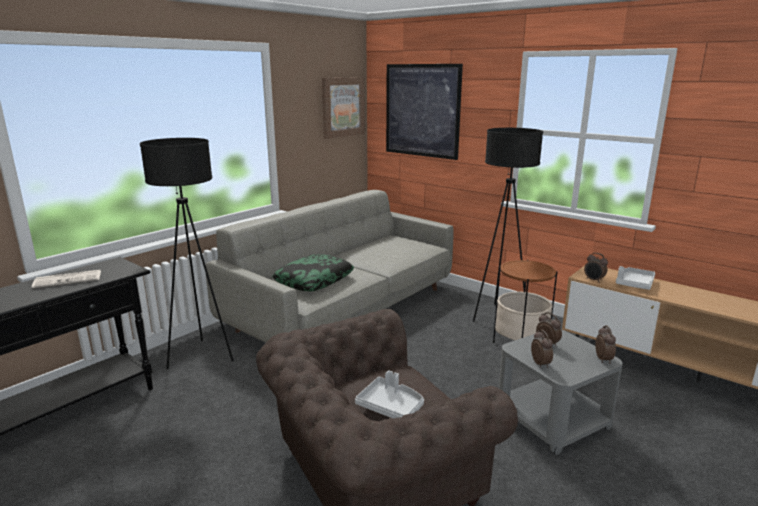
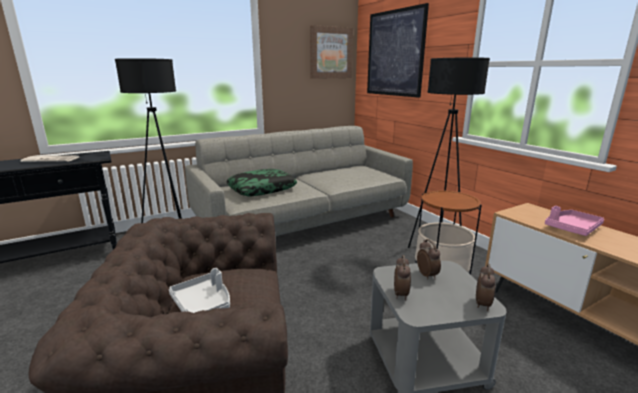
camera: 20 degrees right, 0 degrees up
alarm clock [584,253,608,282] -> none
grey tray [616,266,655,290] -> pink tray [545,206,604,236]

